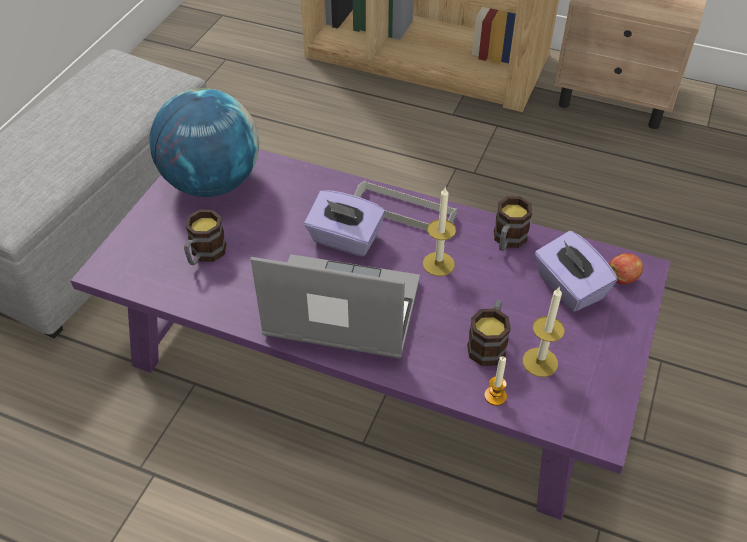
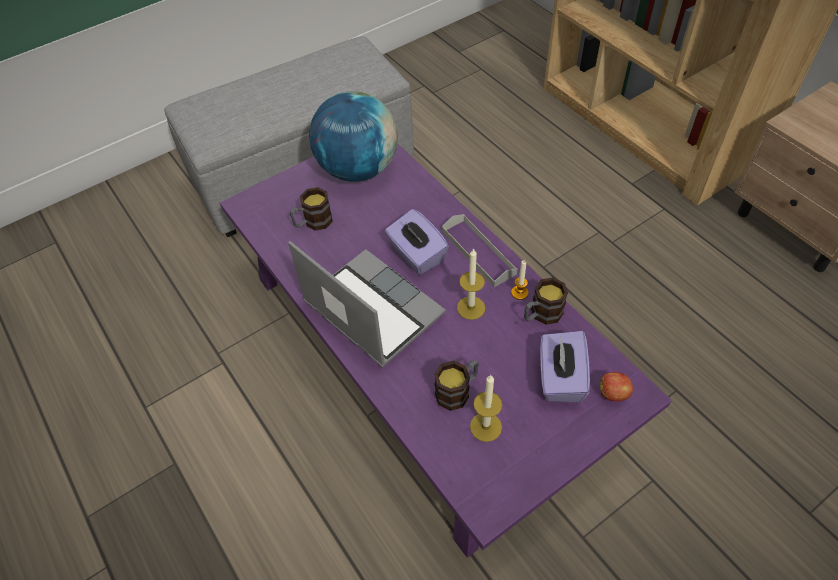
camera: 35 degrees right, 5 degrees up
candle [484,356,507,406] -> candle moved to [511,260,528,300]

